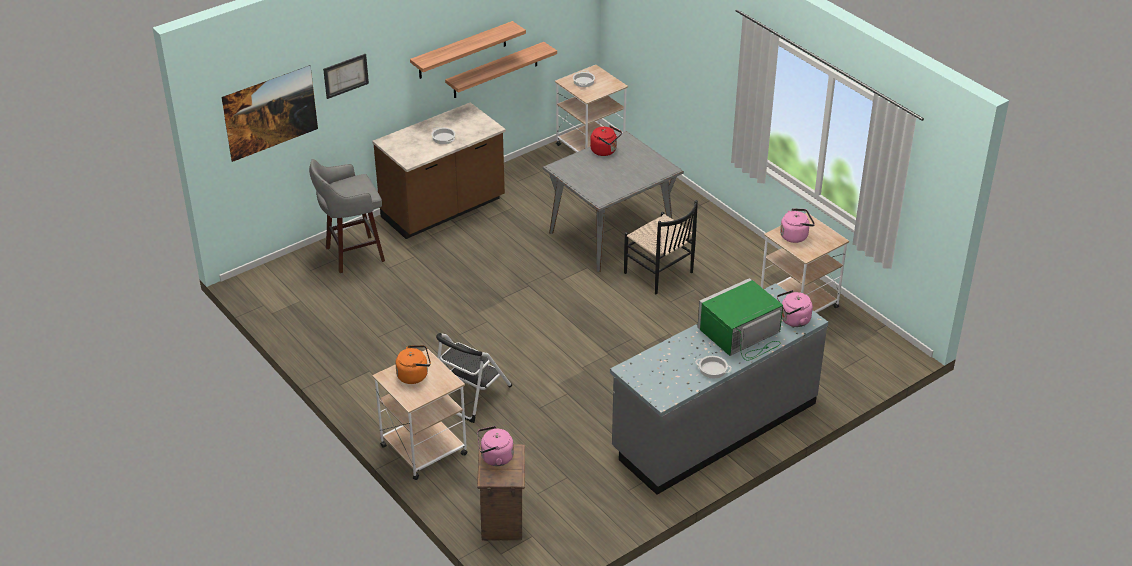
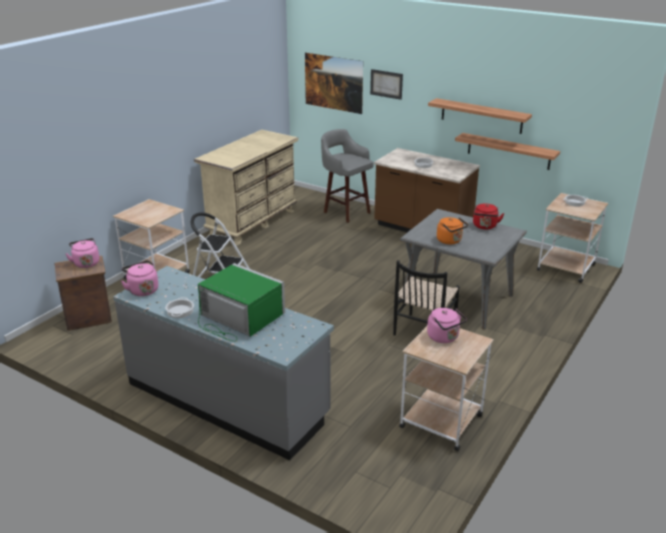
camera: 70 degrees right, 10 degrees down
orange kettle [395,345,431,384] -> orange kettle moved to [437,217,468,245]
pink kettle [777,290,813,327] -> pink kettle moved to [121,260,158,296]
none -> beige dresser [194,130,299,245]

